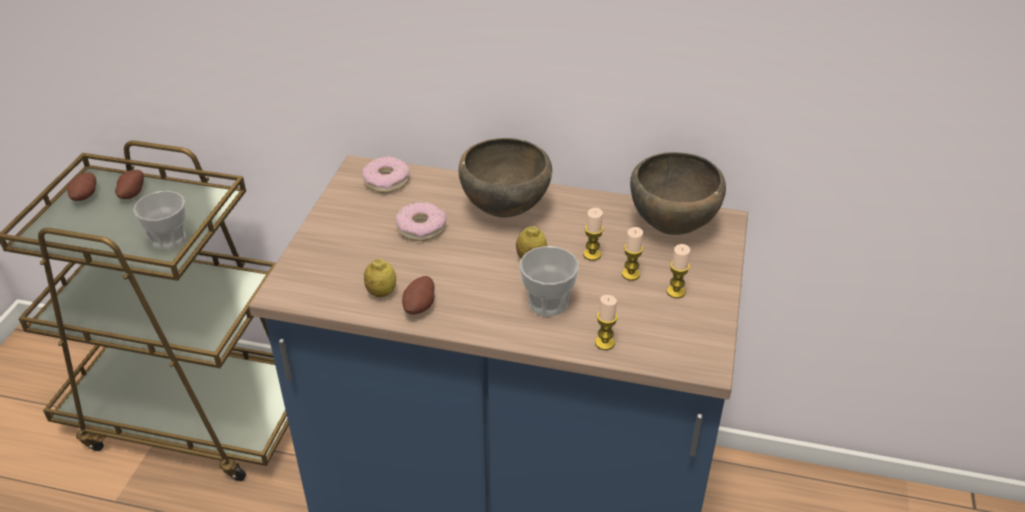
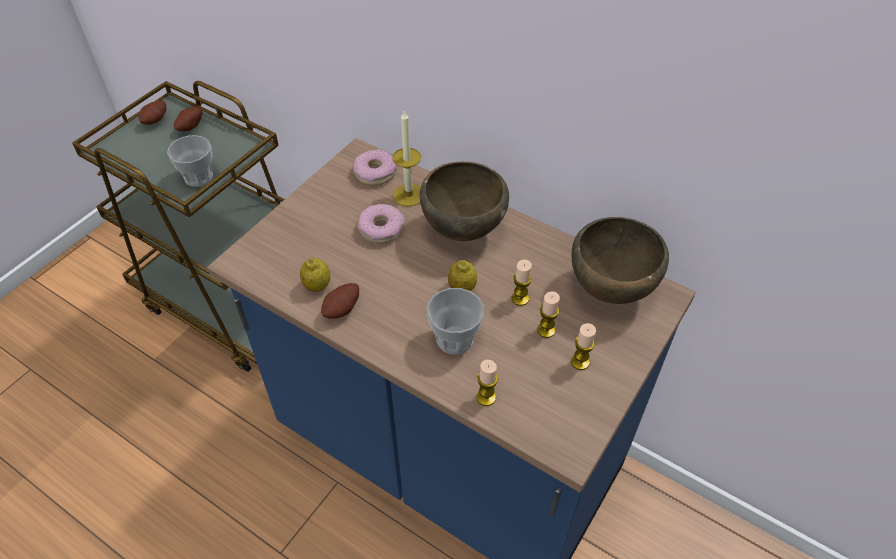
camera: 20 degrees right, 10 degrees up
none -> candle [392,110,421,207]

